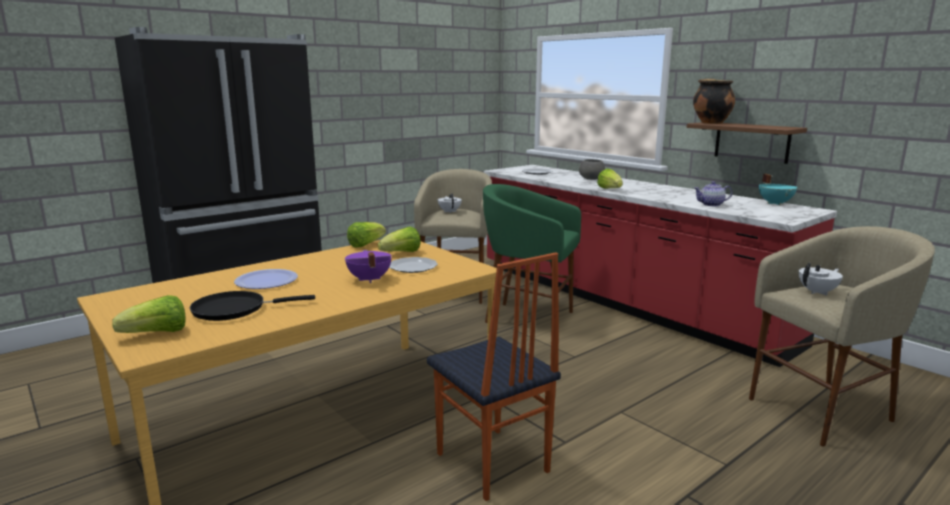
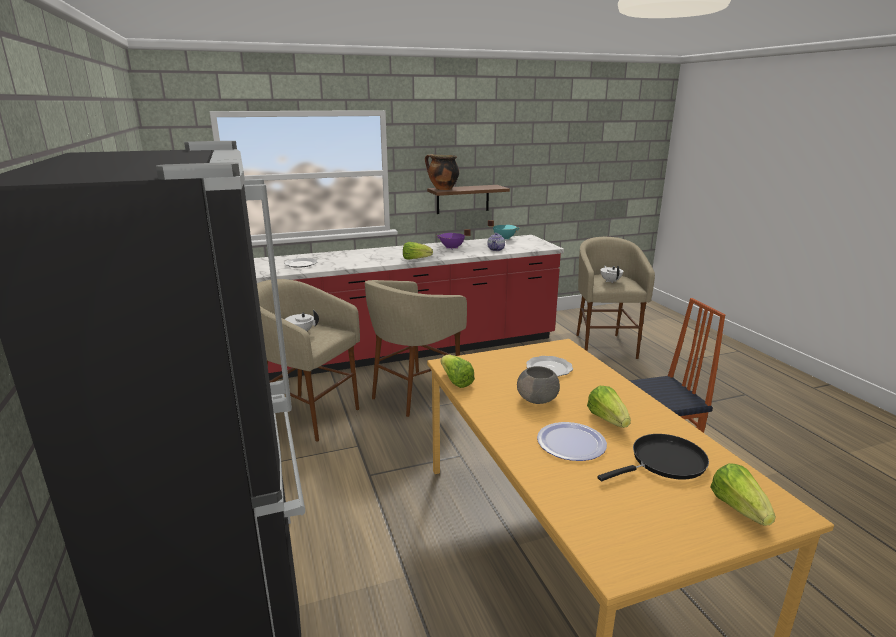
camera: 70 degrees left, 5 degrees up
black frying pan [190,291,315,321] -> black frying pan turned 120 degrees counterclockwise [597,434,709,481]
purple cooking pot [345,250,392,283] -> purple cooking pot moved to [436,229,471,250]
lettuce [378,227,421,252] -> lettuce moved to [587,386,631,428]
green stool [483,184,581,323] -> beige stool [365,280,467,417]
grey bowl [579,159,605,180] -> grey bowl moved to [517,366,560,404]

